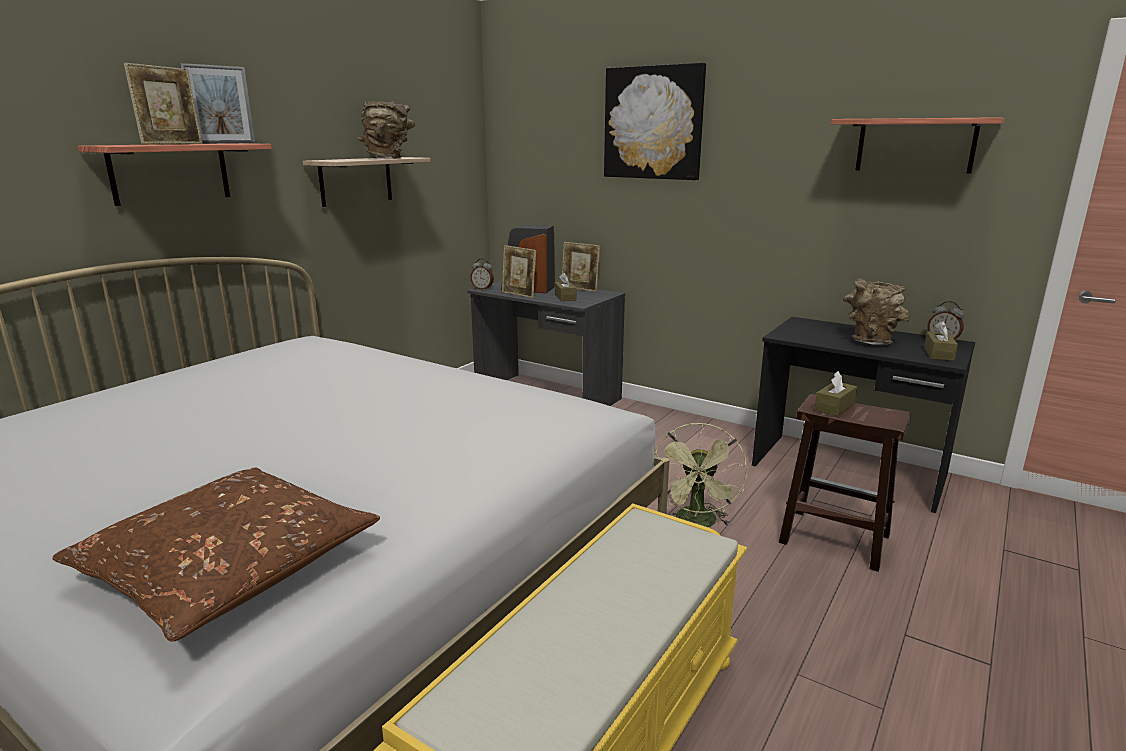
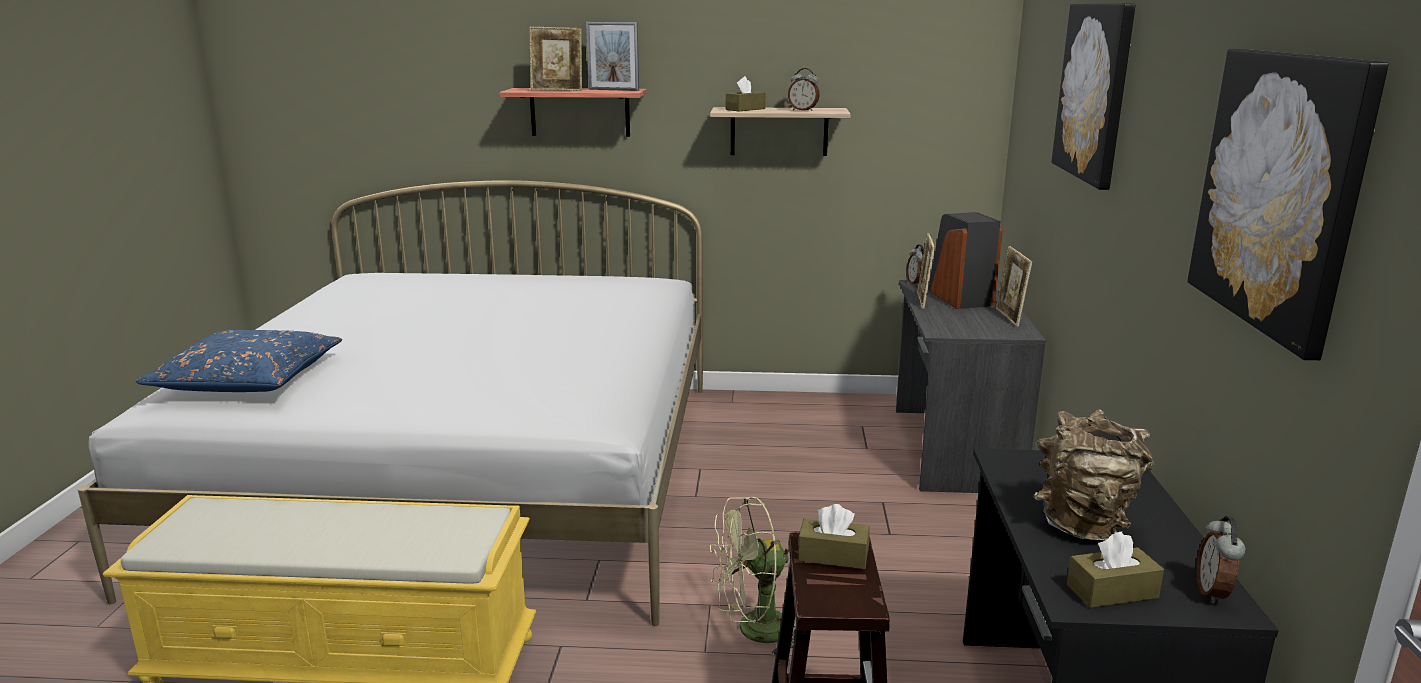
camera: 60 degrees right, 0 degrees up
brown pillow [52,468,380,642] -> blue pillow [136,330,342,392]
brown vase [357,101,415,159] -> alarm clock [788,68,820,111]
brown tissue box [555,272,576,301] -> brown tissue box moved to [726,76,765,111]
shelf [831,117,1005,174] -> picture [1187,49,1389,360]

